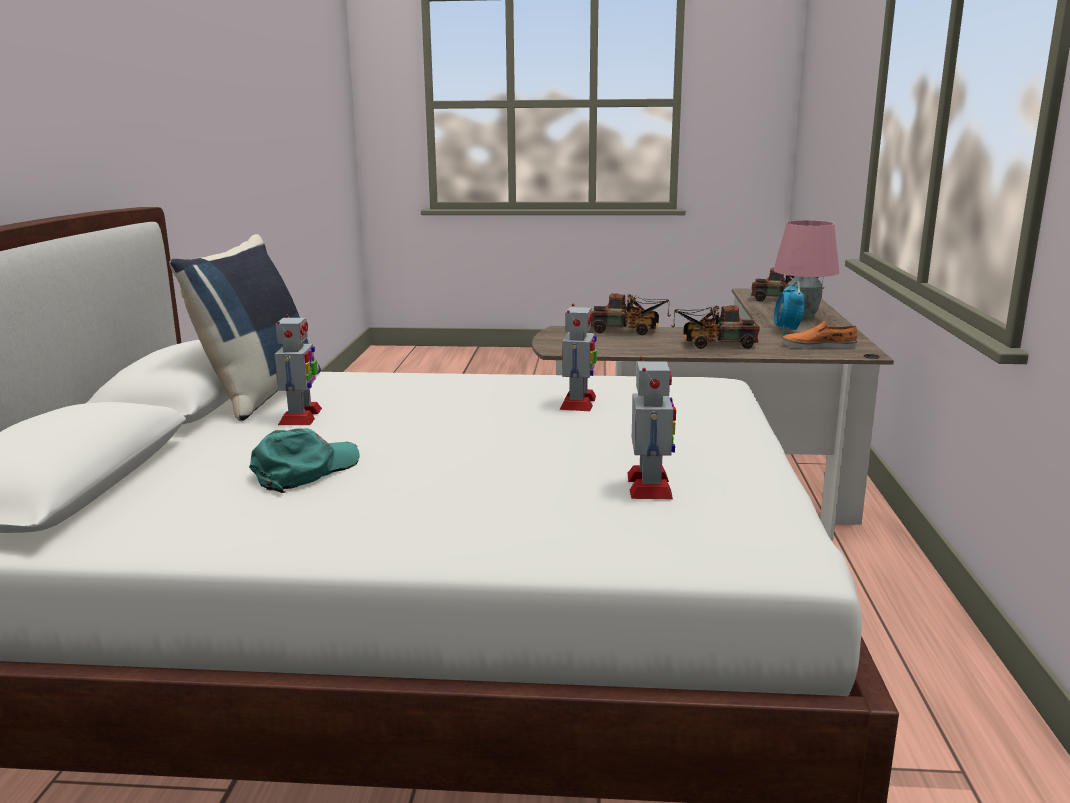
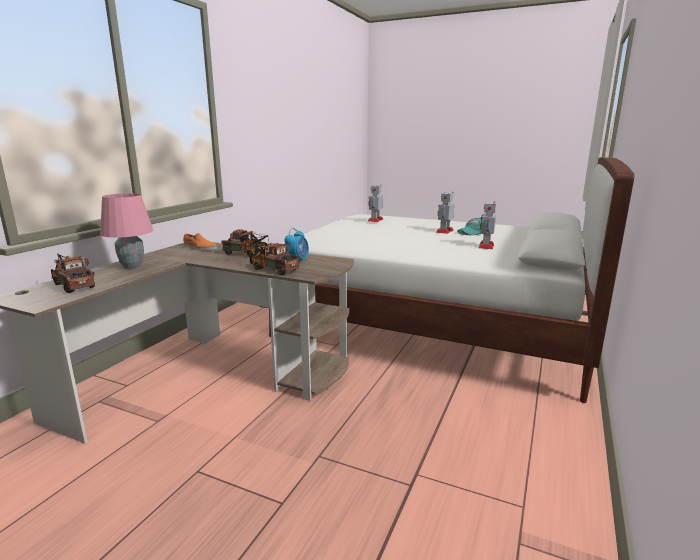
camera: 160 degrees left, 0 degrees up
blue pillow [169,234,321,421] -> none
toy robot [559,304,597,411] -> toy robot moved to [436,192,454,234]
alarm clock [774,281,805,334] -> alarm clock moved to [284,228,309,260]

